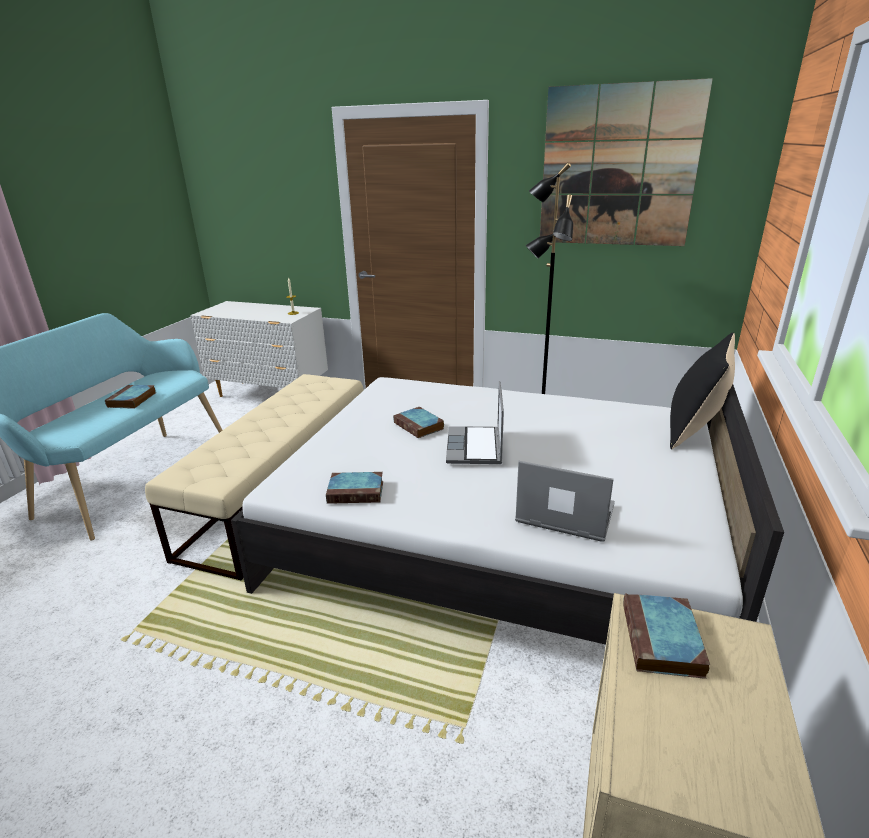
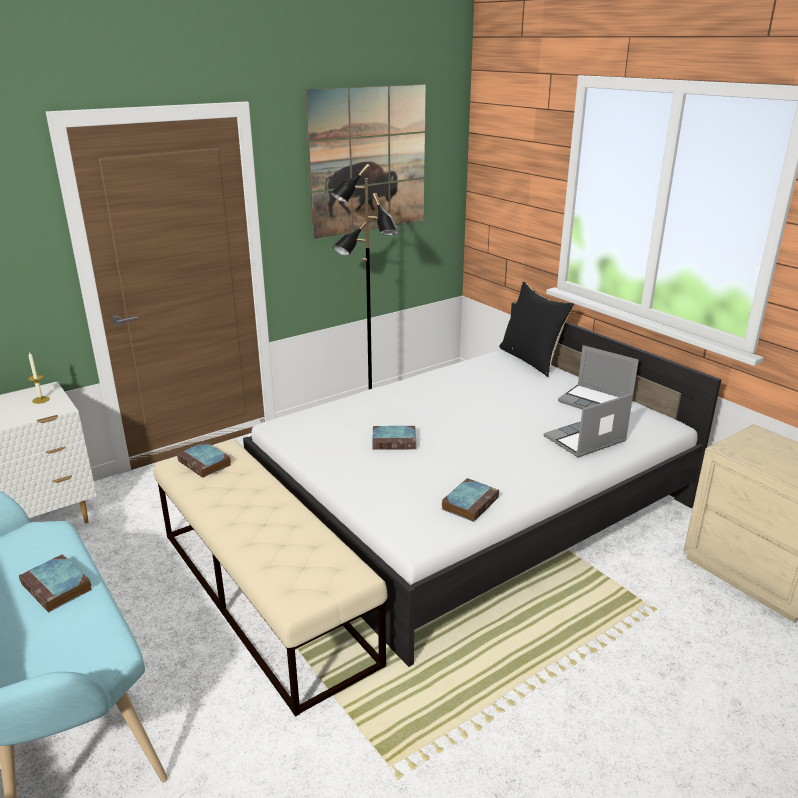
camera: 55 degrees left, 0 degrees up
laptop [446,381,504,464] -> laptop moved to [558,345,639,409]
book [623,593,710,679] -> book moved to [177,442,231,478]

